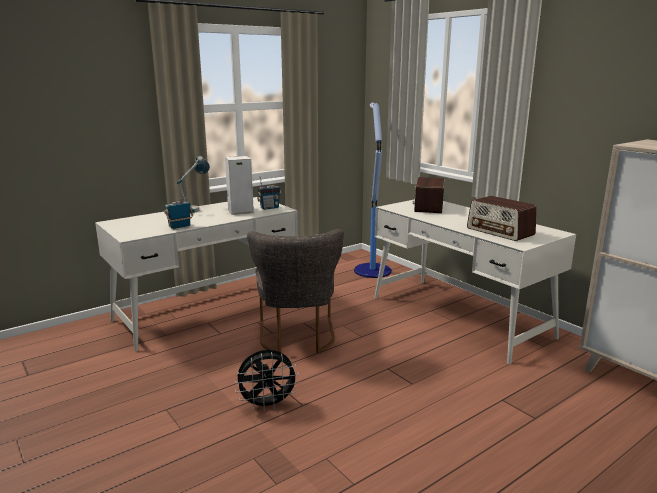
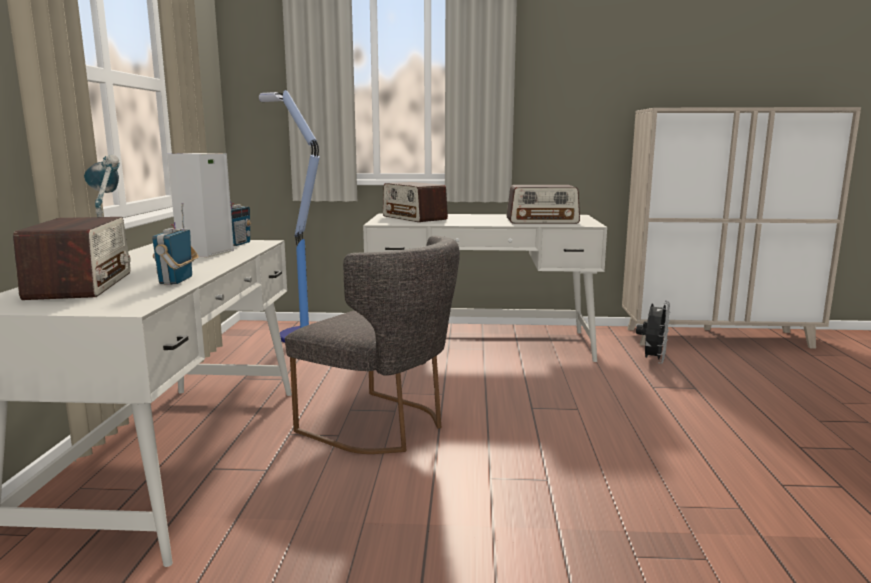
camera: 50 degrees left, 5 degrees down
black fan [235,350,300,411] -> black fan moved to [636,301,670,364]
none -> radio [13,217,131,300]

